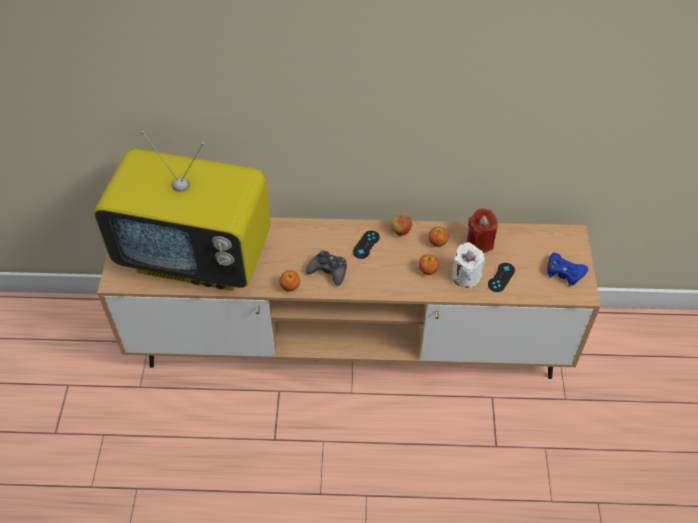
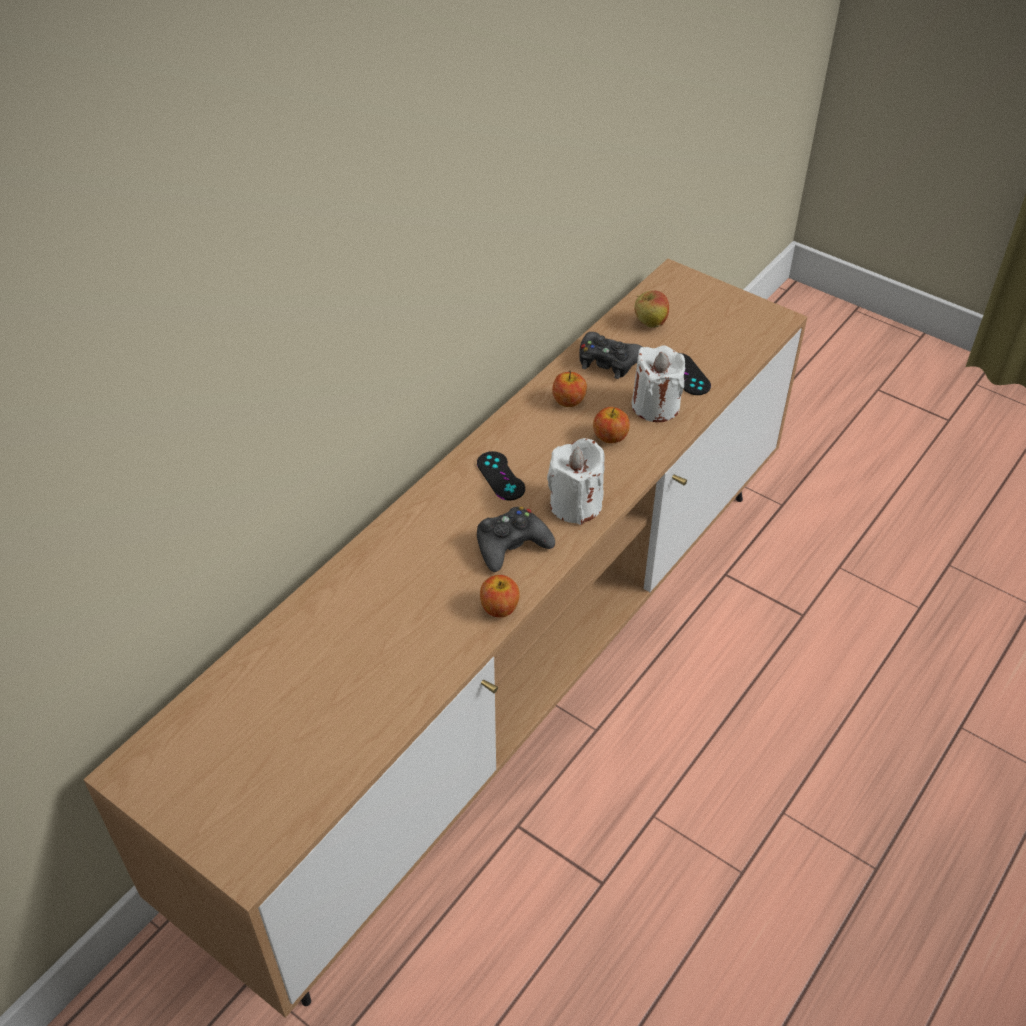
camera: 55 degrees left, 5 degrees down
television [94,130,271,291] -> none
apple [391,212,412,236] -> apple moved to [634,291,669,328]
red candle [467,208,498,253] -> black game controller [579,332,643,379]
blue game controller [547,253,588,286] -> none
none -> white candle [547,438,605,525]

